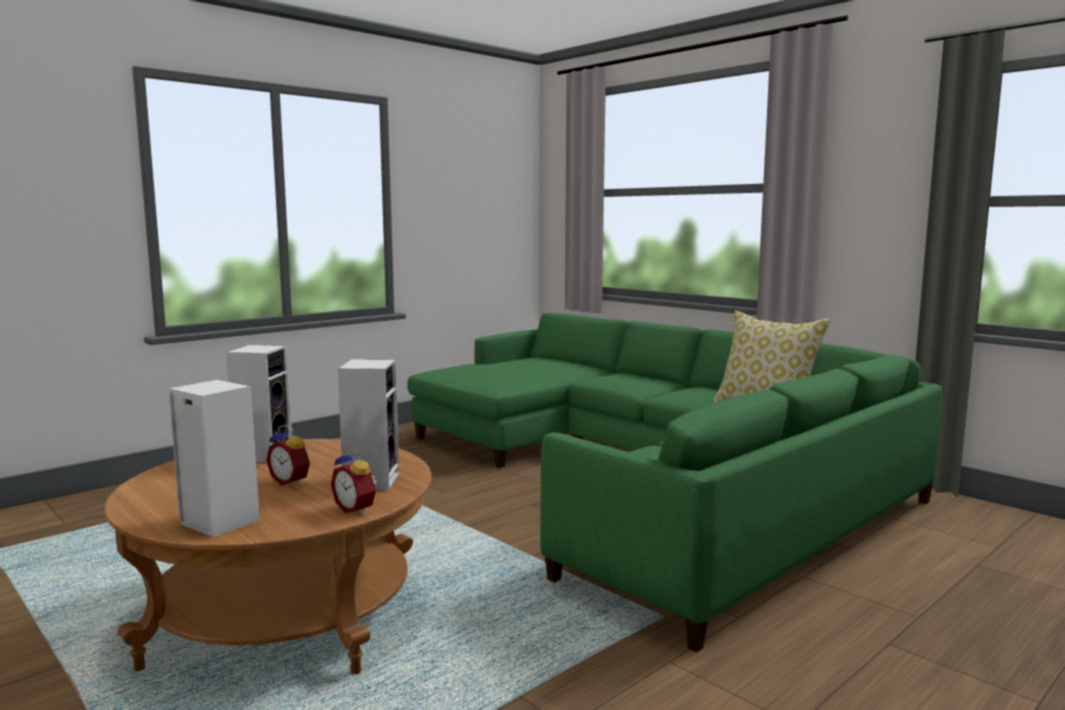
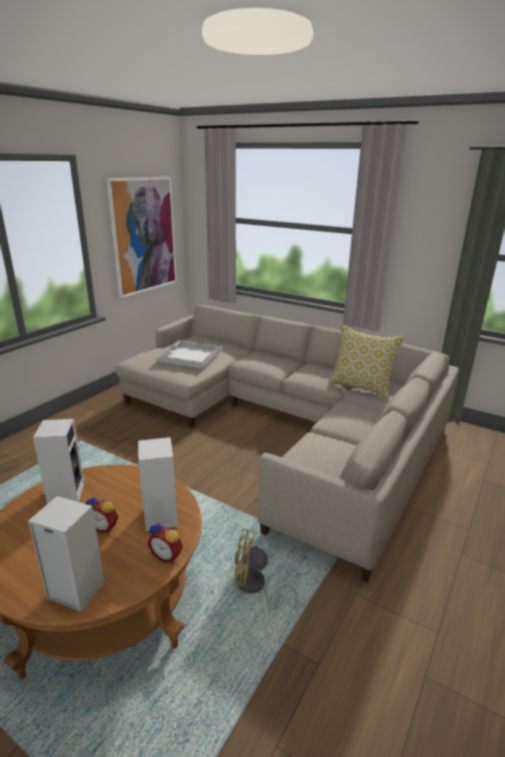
camera: 15 degrees left, 15 degrees up
green sofa [407,313,942,652] -> beige sofa [116,305,459,583]
none -> picture [106,177,177,298]
none -> white tray [156,340,223,369]
none -> yellow fan [234,529,297,610]

